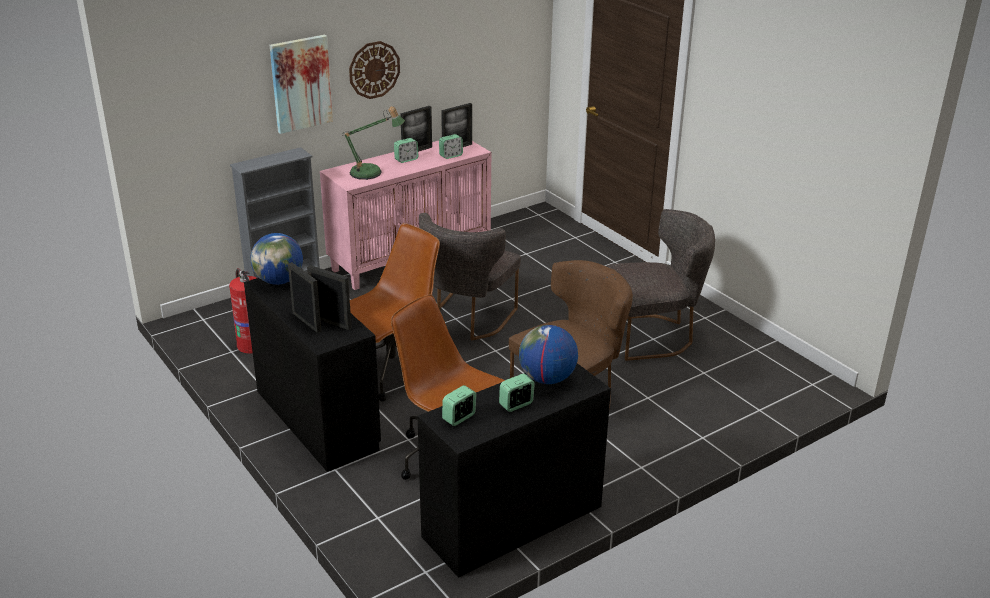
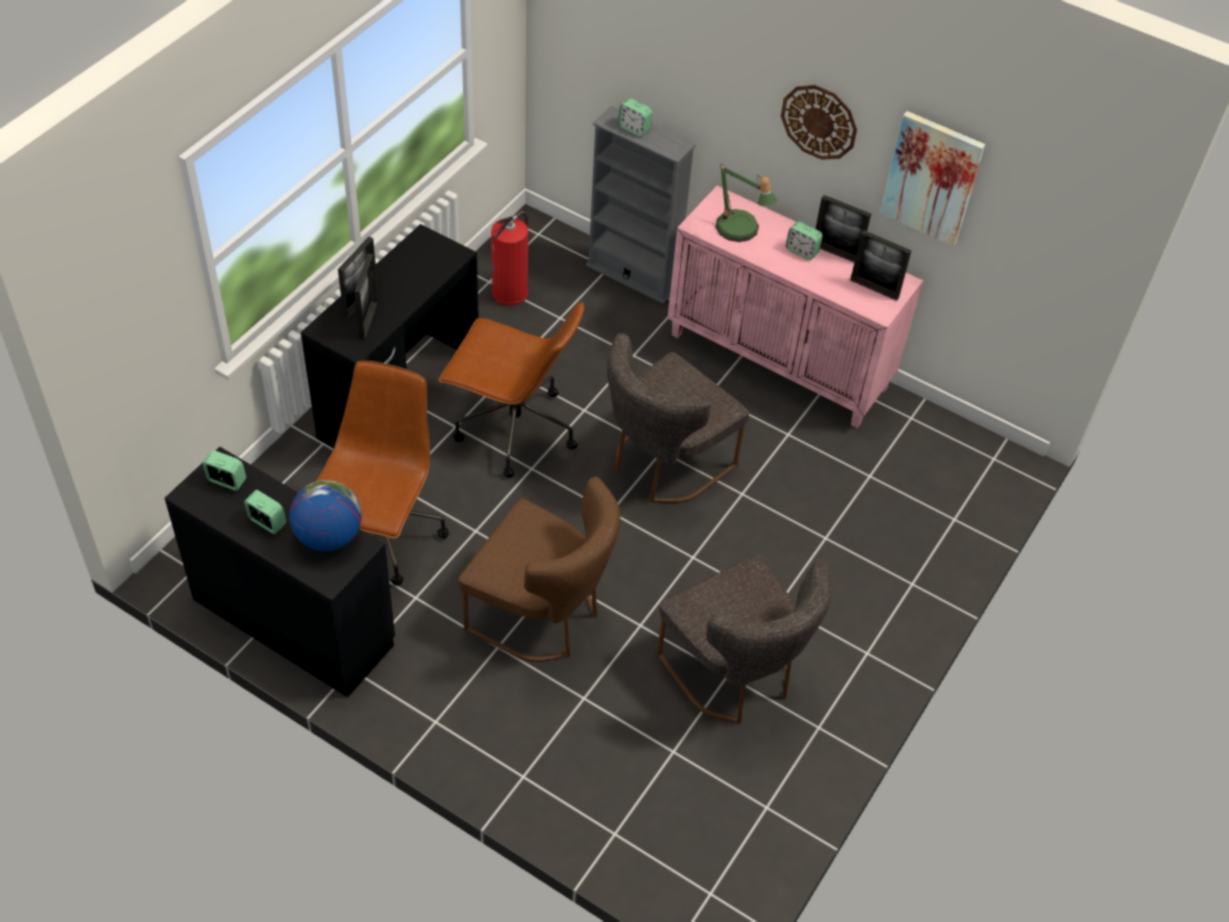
camera: 65 degrees right, 20 degrees up
globe [250,233,303,285] -> none
picture [270,35,333,134] -> picture moved to [880,111,985,246]
grey chair [419,213,521,340] -> grey chair turned 45 degrees counterclockwise [607,333,749,503]
alarm clock [439,134,463,159] -> alarm clock moved to [618,98,652,137]

